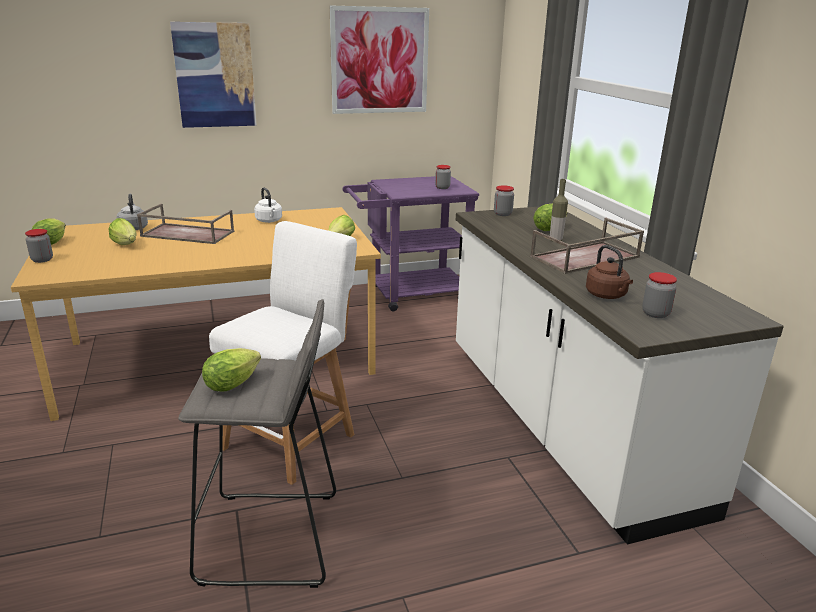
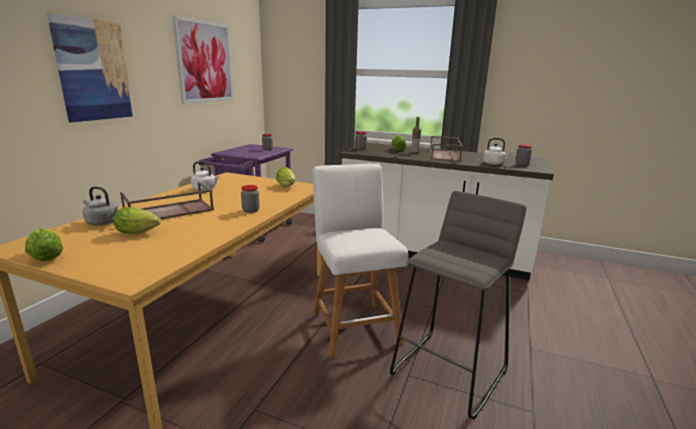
camera: 50 degrees left, 5 degrees down
jar [25,229,53,263] -> jar moved to [241,185,259,213]
lettuce [202,348,261,392] -> none
brown kettle [586,245,633,299] -> white kettle [483,138,513,165]

